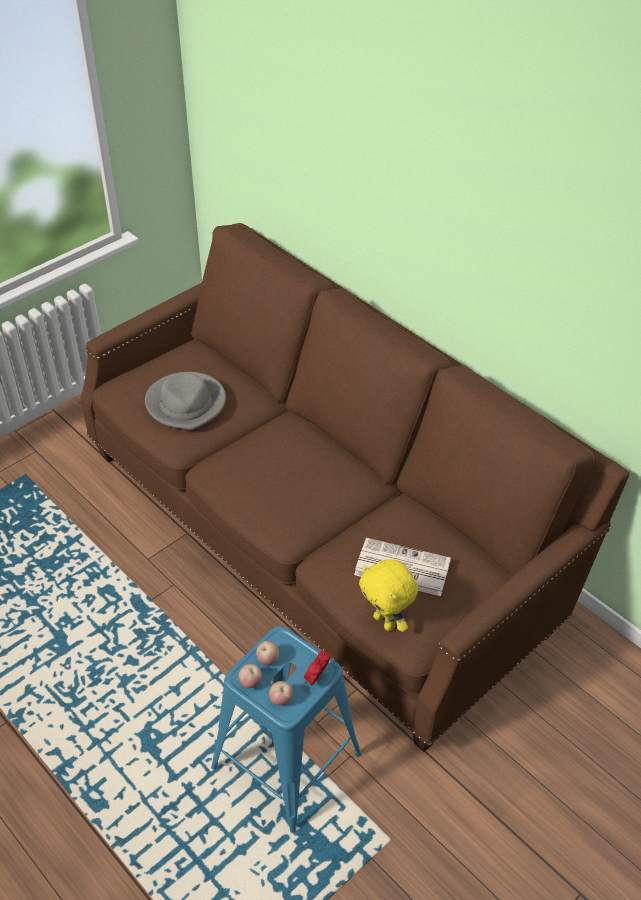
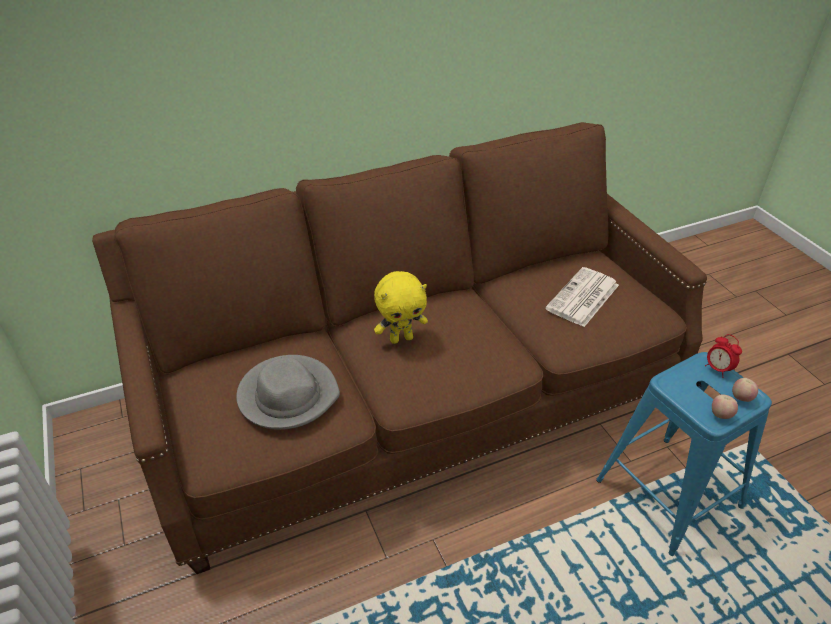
camera: 70 degrees left, 5 degrees down
apple [256,641,279,665] -> none
yellow plush toy [359,559,418,632] -> yellow plush toy moved to [374,271,428,344]

